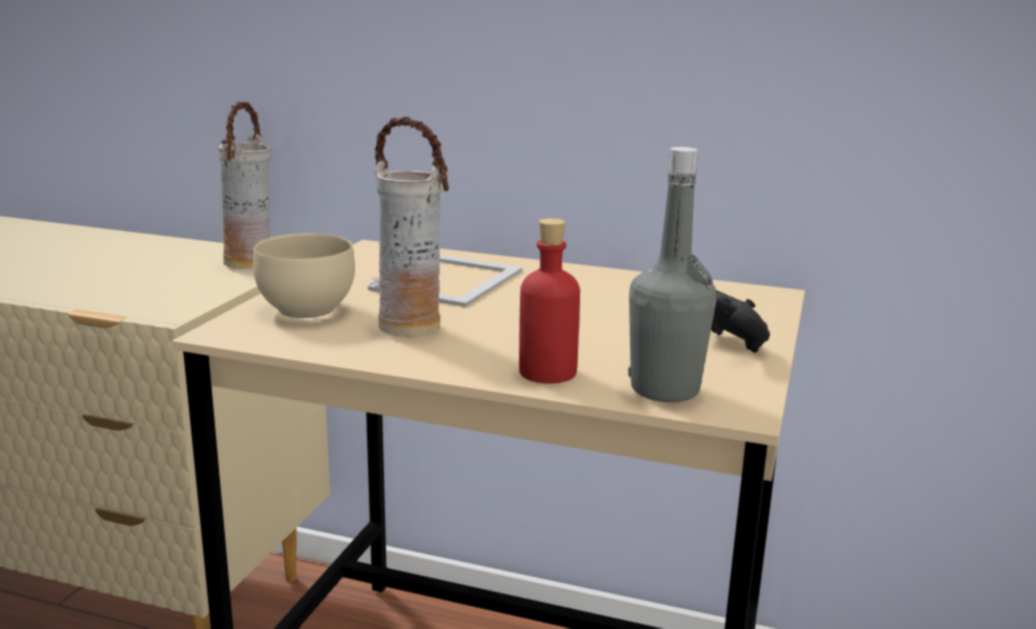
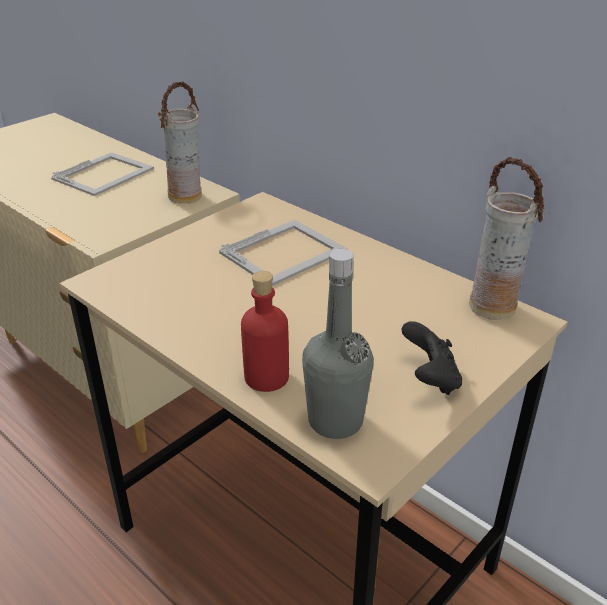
camera: 25 degrees right, 15 degrees up
beige bowl [253,233,355,318] -> none
vase [375,116,449,338] -> vase moved to [469,157,544,320]
none -> picture frame [51,152,154,196]

